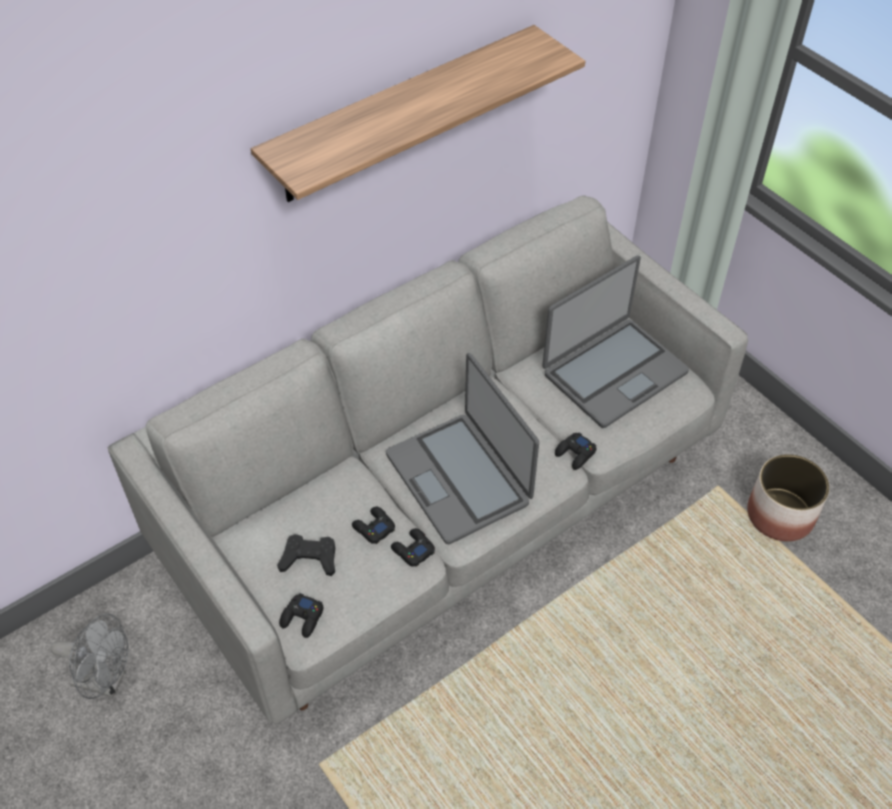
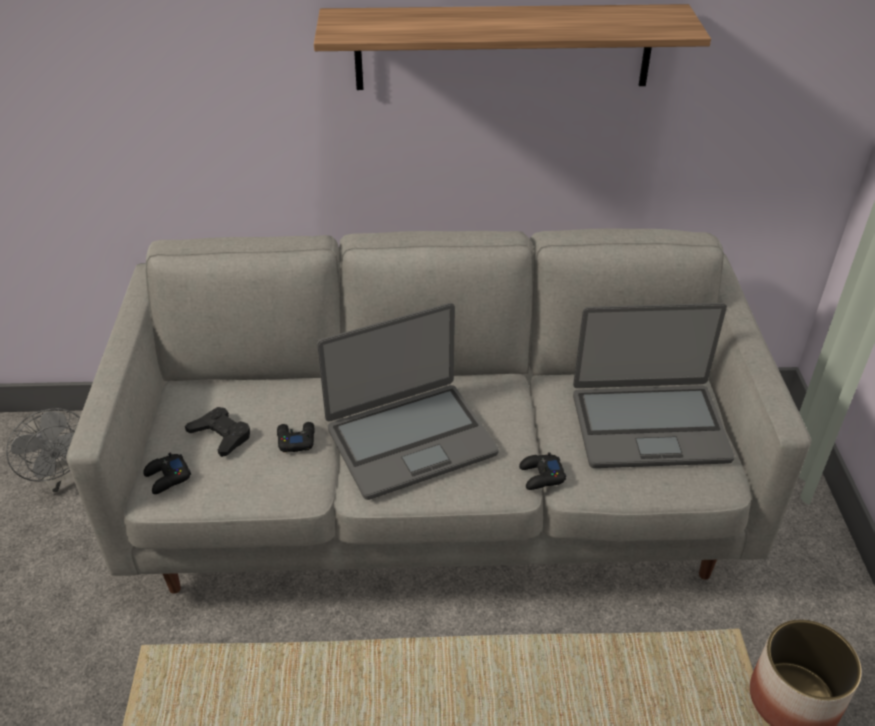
camera: 35 degrees right, 10 degrees down
laptop [386,353,539,544] -> laptop turned 120 degrees counterclockwise [317,303,499,500]
black game controller [391,528,435,567] -> none

